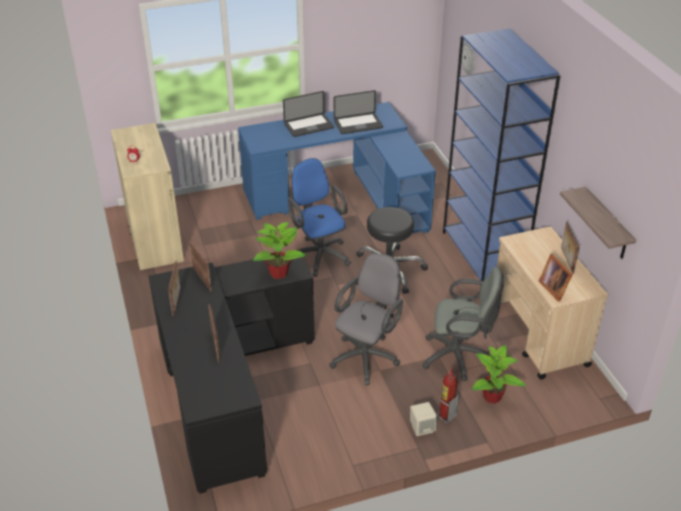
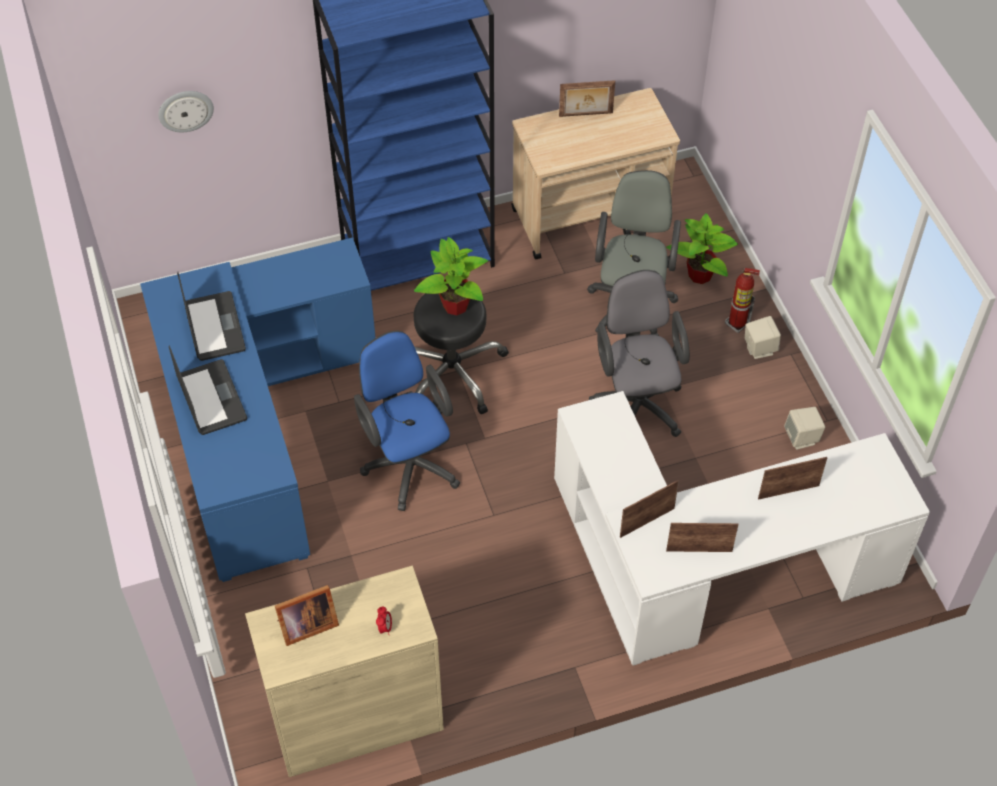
camera: 90 degrees left, 15 degrees up
black desk [148,250,315,494] -> white desk [554,391,930,666]
potted plant [253,222,306,279] -> potted plant moved to [414,237,488,316]
blue office chair [288,158,351,277] -> blue office chair turned 90 degrees clockwise [354,331,460,511]
grey office chair [329,253,403,385] -> grey office chair turned 45 degrees clockwise [589,270,690,437]
picture frame [539,254,573,302] -> picture frame moved to [275,585,339,646]
shelf [560,187,636,259] -> none
none -> beige speaker [784,407,825,450]

